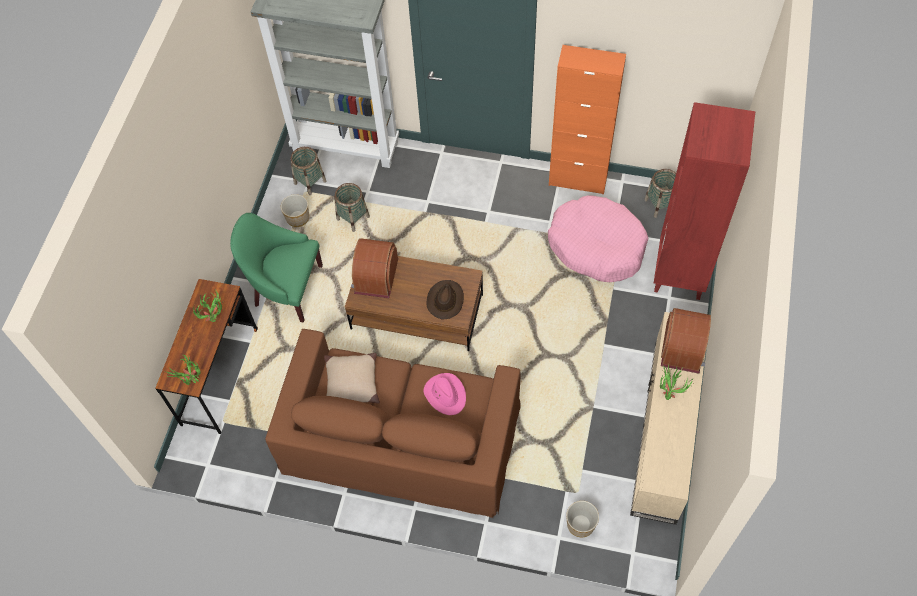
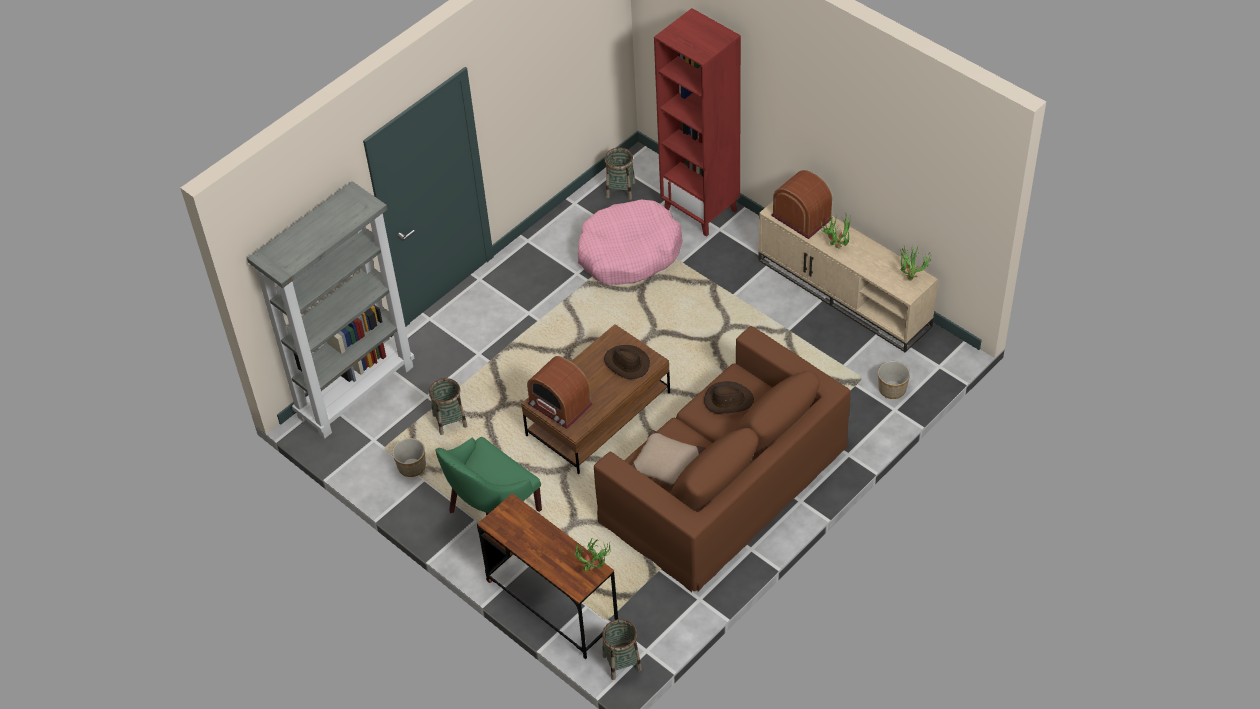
camera: 60 degrees left, 10 degrees down
potted plant [193,289,222,322] -> potted plant moved to [899,246,932,281]
basket [290,147,326,195] -> basket moved to [602,619,642,680]
pink hat [423,373,466,415] -> brown hat [704,381,754,414]
orange cabinet [549,45,626,195] -> none

